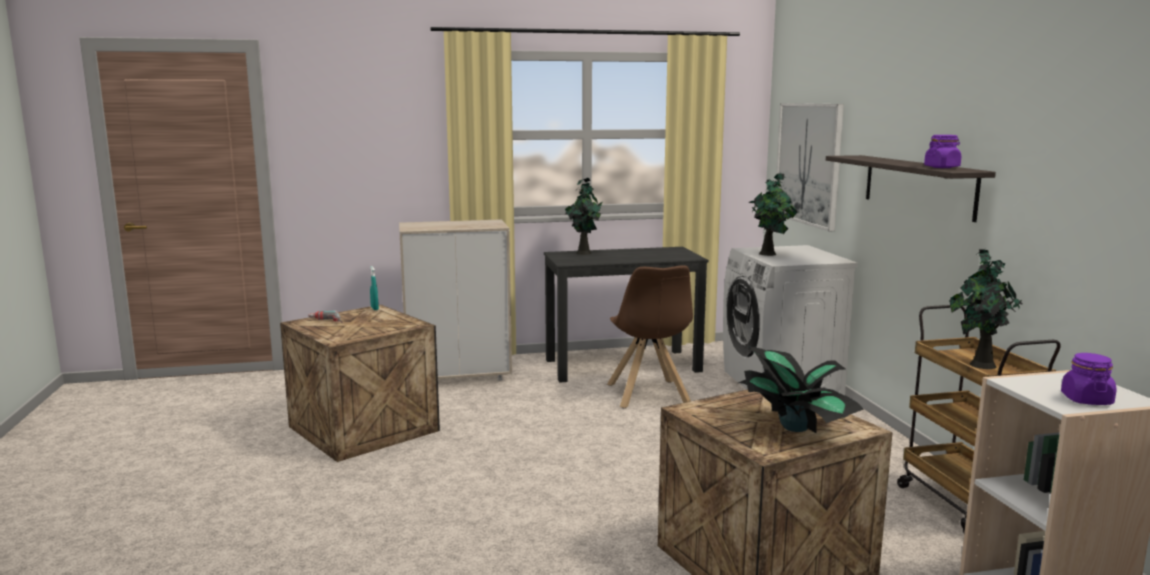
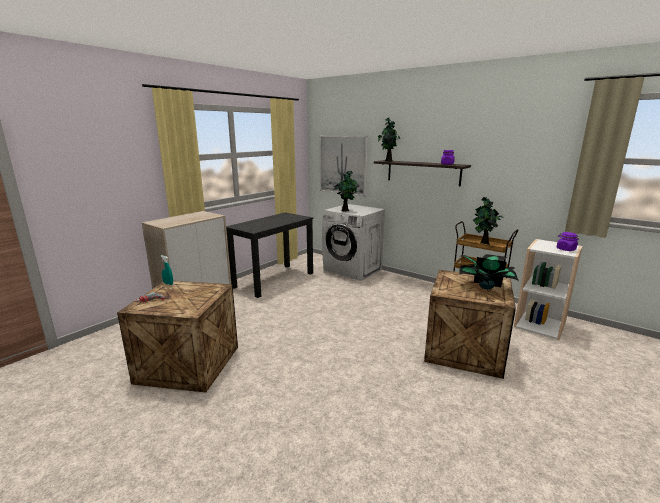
camera: 40 degrees left, 5 degrees up
potted plant [565,178,602,255] -> potted plant moved to [378,118,400,162]
brown chair [607,265,693,408] -> none

